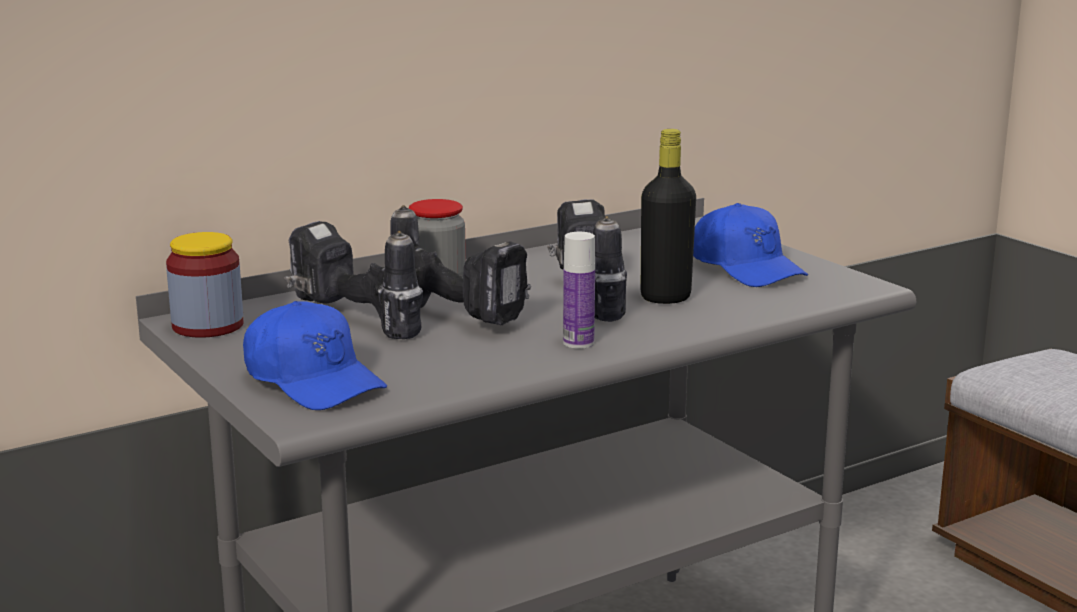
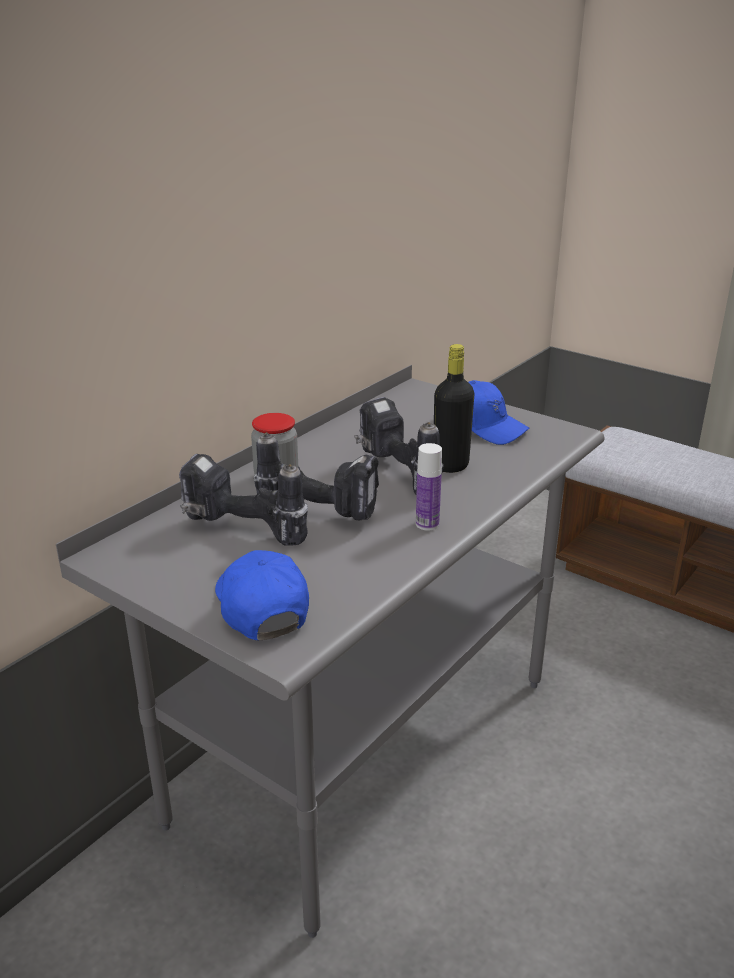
camera: 20 degrees left, 10 degrees up
jar [166,232,244,338] -> none
blue cap [243,301,387,410] -> blue cap turned 135 degrees counterclockwise [215,550,309,640]

